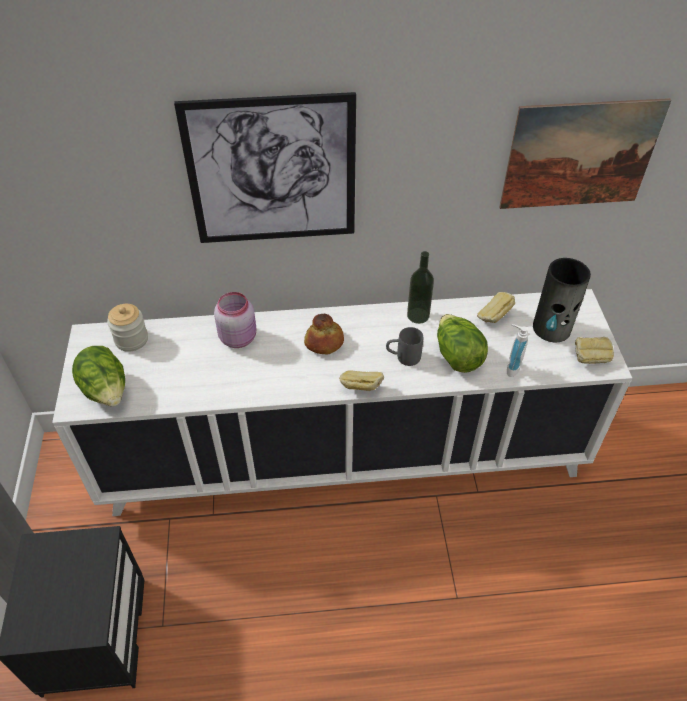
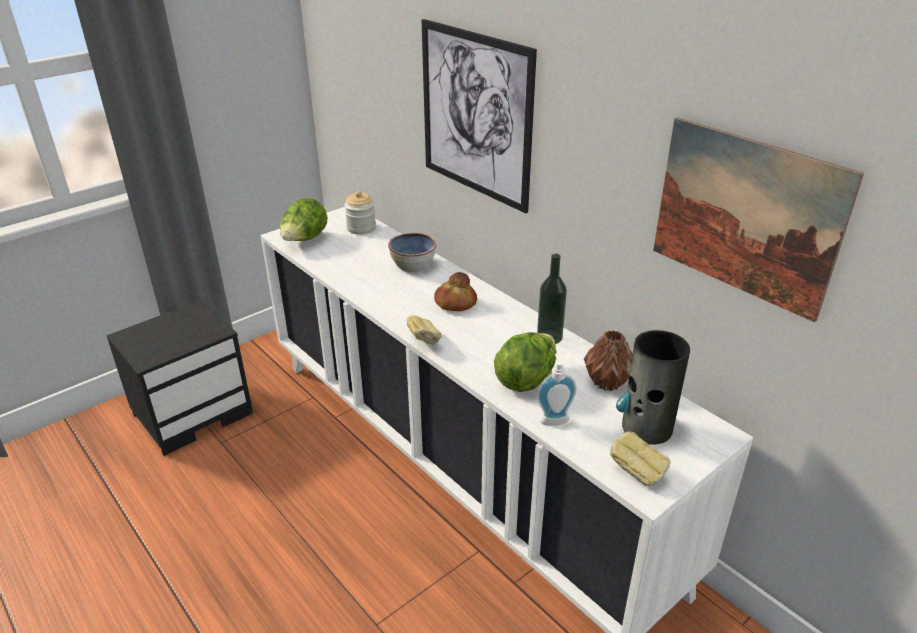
camera: 55 degrees right, 15 degrees down
pink jar [214,292,257,348] -> bowl [388,233,436,272]
grey mug [386,327,423,366] -> none
bread [477,292,515,323] -> brown vase [584,330,633,391]

